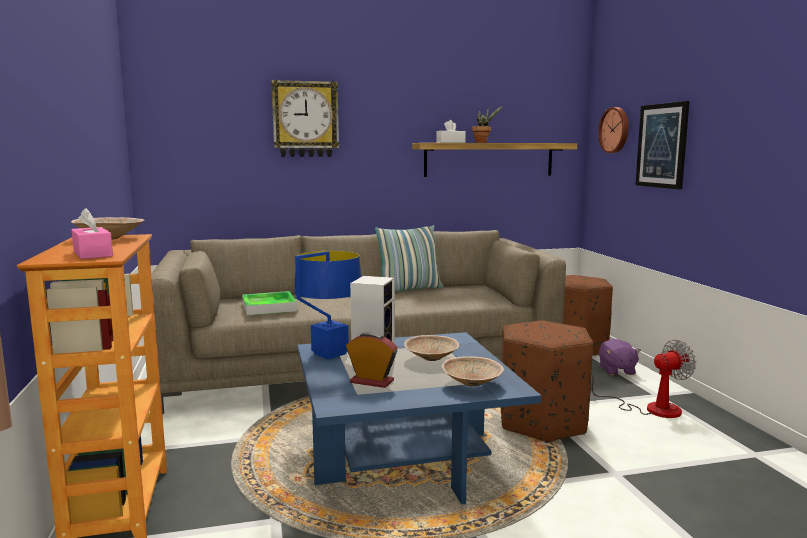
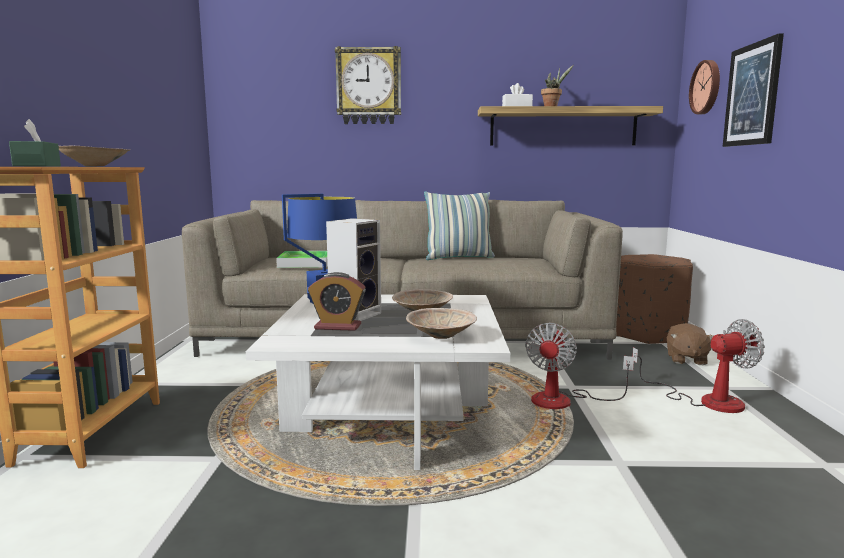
camera: 15 degrees right, 0 degrees up
pink tissue box [71,208,113,259] -> green tissue box [9,119,61,166]
blue coffee table [298,332,541,505] -> white coffee table [246,294,510,470]
alarm clock [346,332,398,388] -> alarm clock turned 150 degrees clockwise [308,272,366,331]
brown ottoman [501,320,593,442] -> fan [525,323,634,409]
purple plush toy [599,339,641,375] -> brown plush toy [667,323,713,365]

